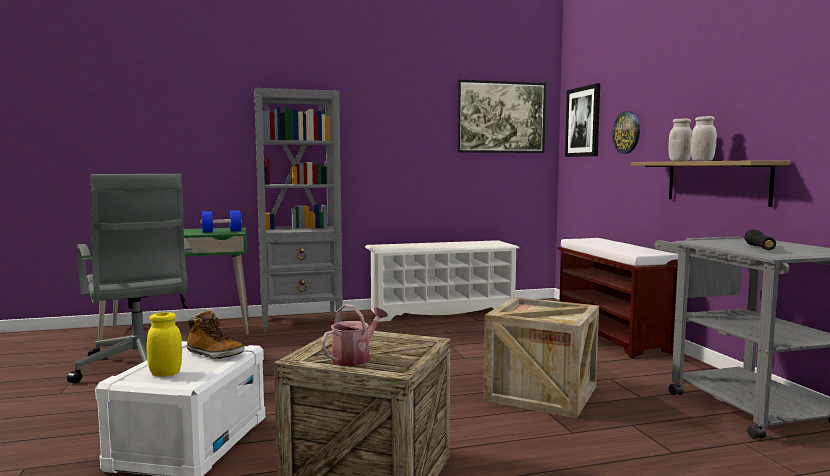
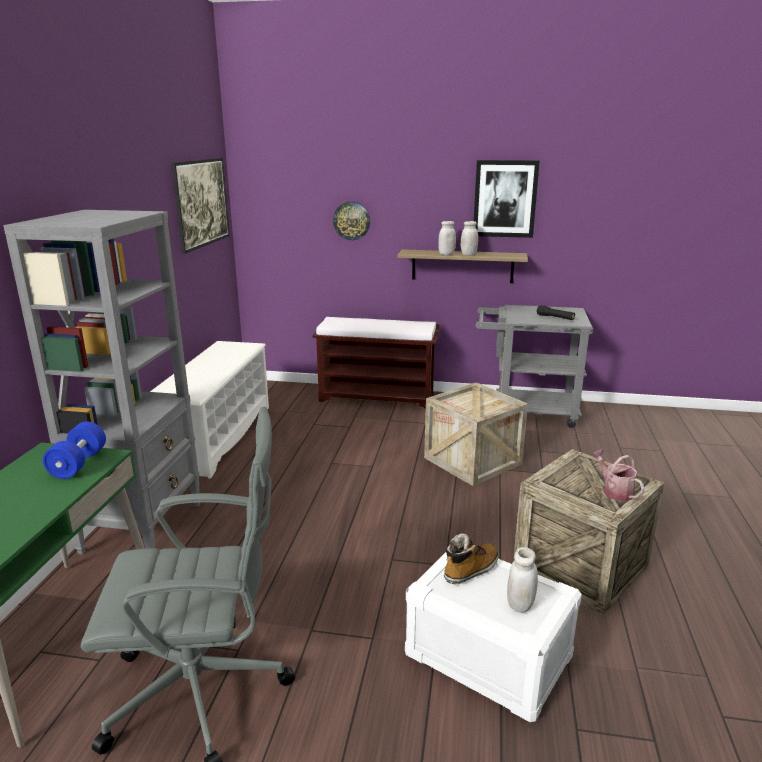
camera: 65 degrees left, 15 degrees up
yellow jar [146,312,182,377] -> white jar [507,547,538,613]
picture [565,83,600,157] -> picture moved to [474,160,540,238]

